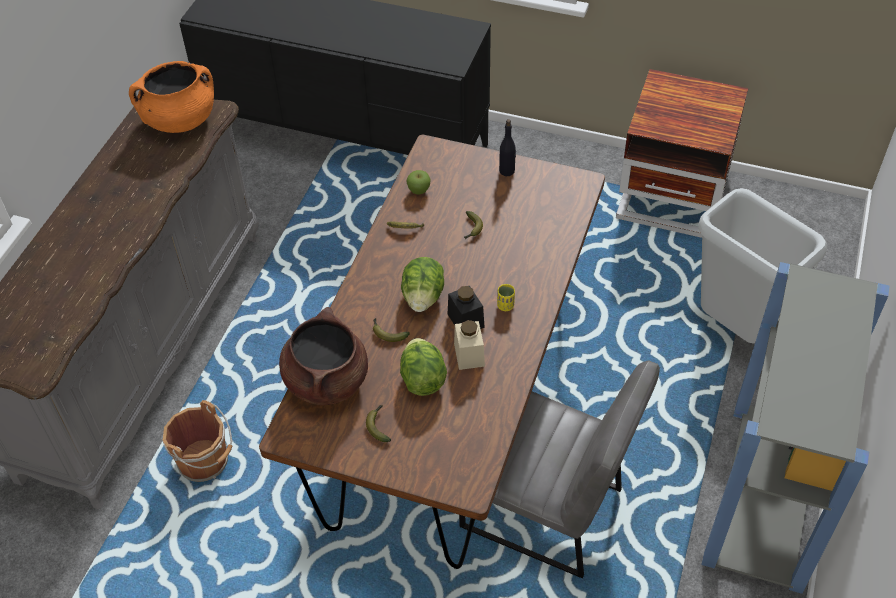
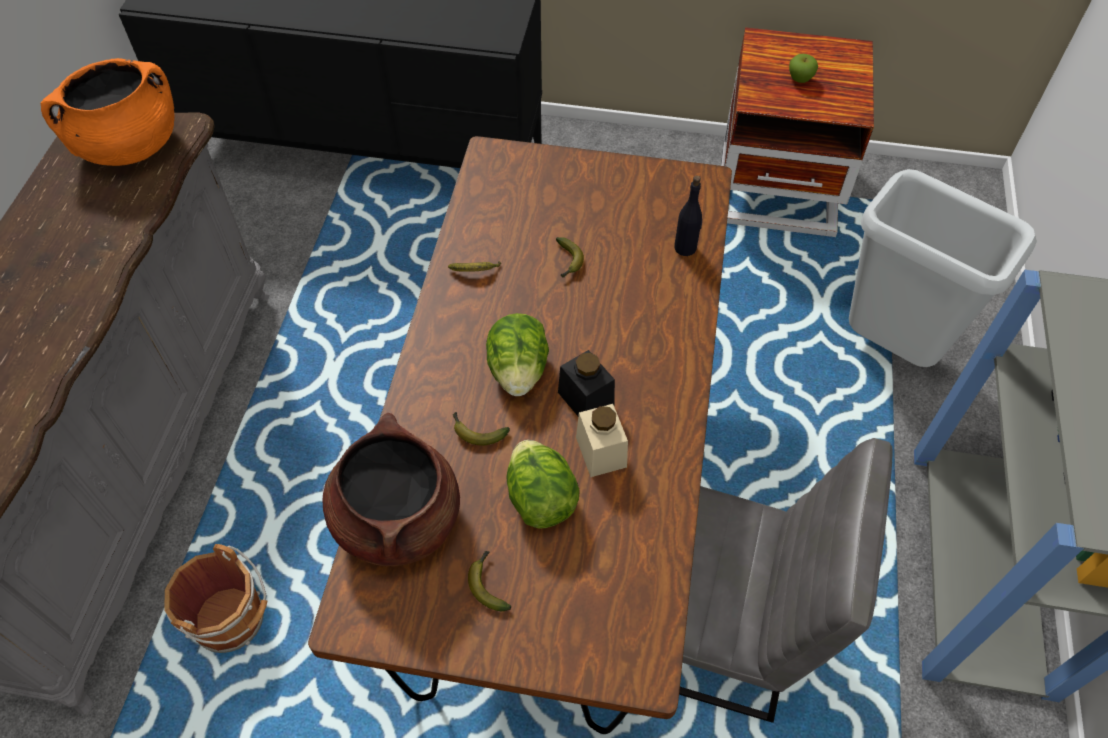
camera: 10 degrees left, 5 degrees up
apple [406,170,431,195] -> apple moved to [789,54,818,83]
yellow cup [497,284,515,311] -> none
black bottle [499,119,516,176] -> black bottle moved to [674,176,702,256]

